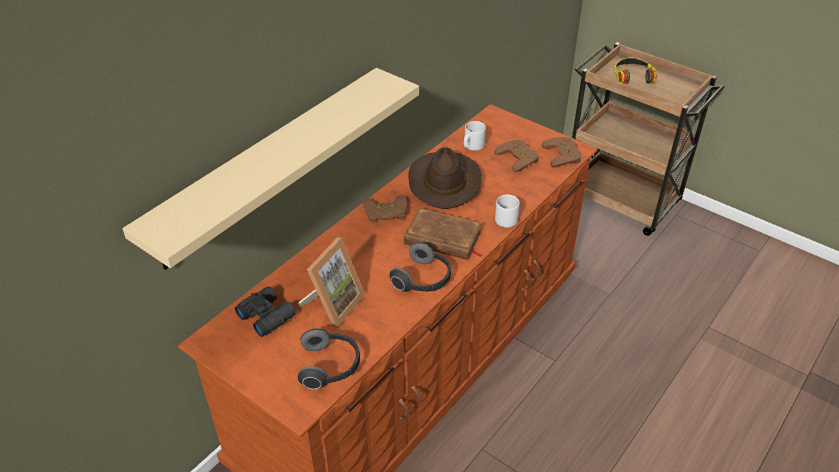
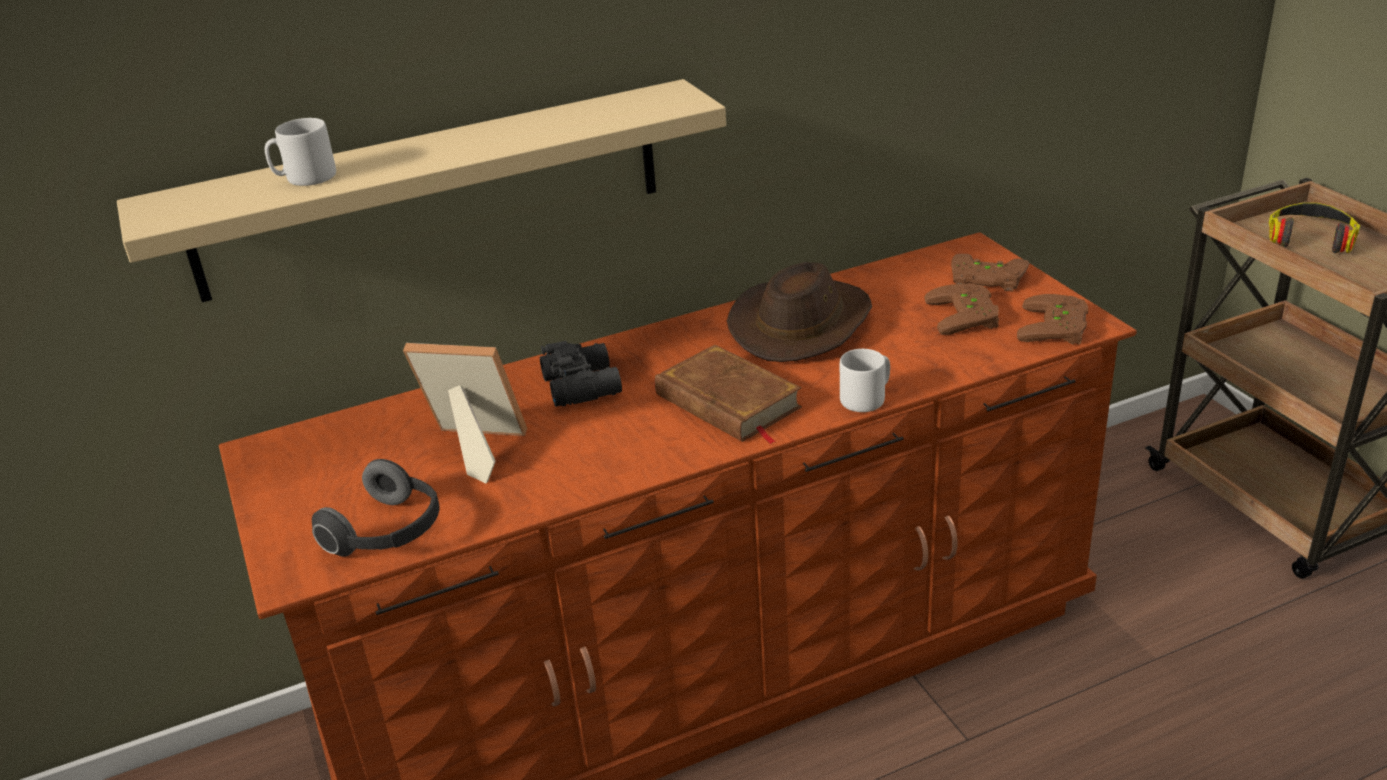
camera: 30 degrees right, 10 degrees down
black binoculars [235,286,296,337] -> black binoculars moved to [540,341,622,407]
picture frame [298,237,365,328] -> picture frame turned 135 degrees counterclockwise [403,343,527,483]
brown game controller [363,195,407,222] -> brown game controller moved to [951,254,1029,292]
headphones [390,242,451,292] -> none
grey mug [464,121,486,151] -> grey mug moved to [265,118,336,186]

